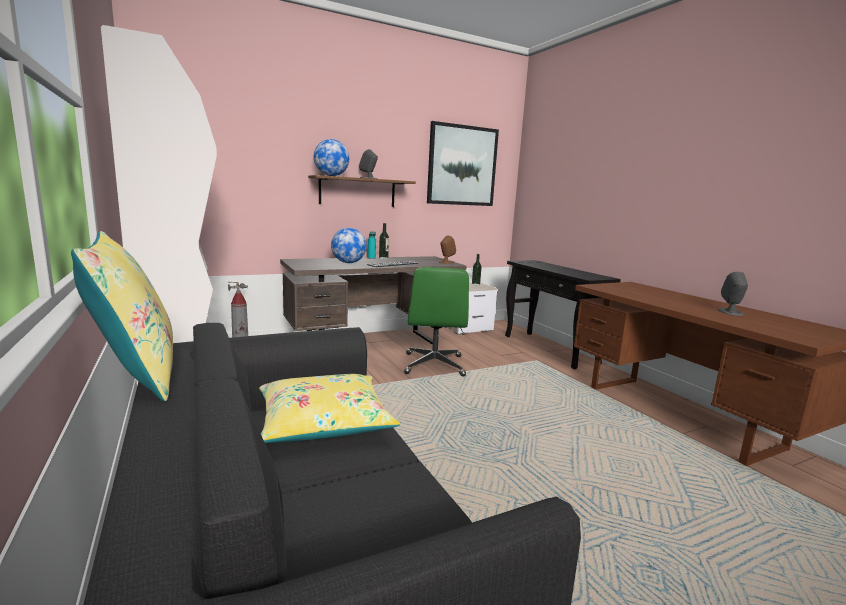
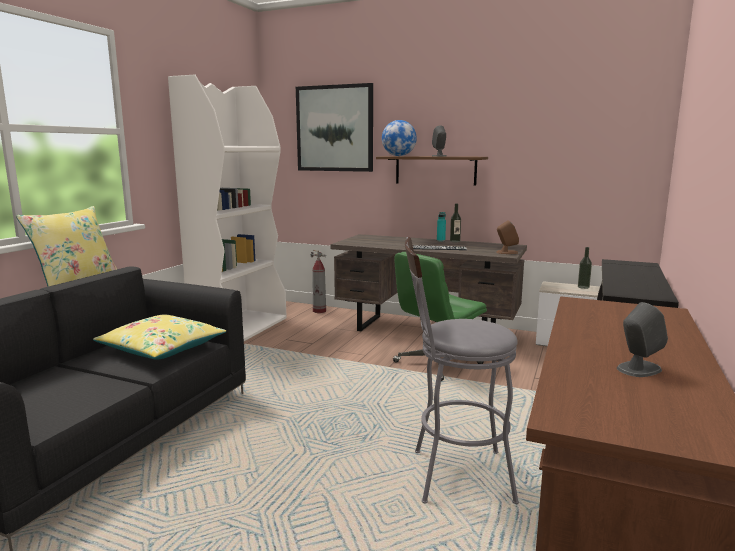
camera: 50 degrees right, 0 degrees up
globe [331,228,367,263] -> none
picture [427,121,499,206] -> picture moved to [296,83,373,172]
none -> grey stool [405,237,519,504]

